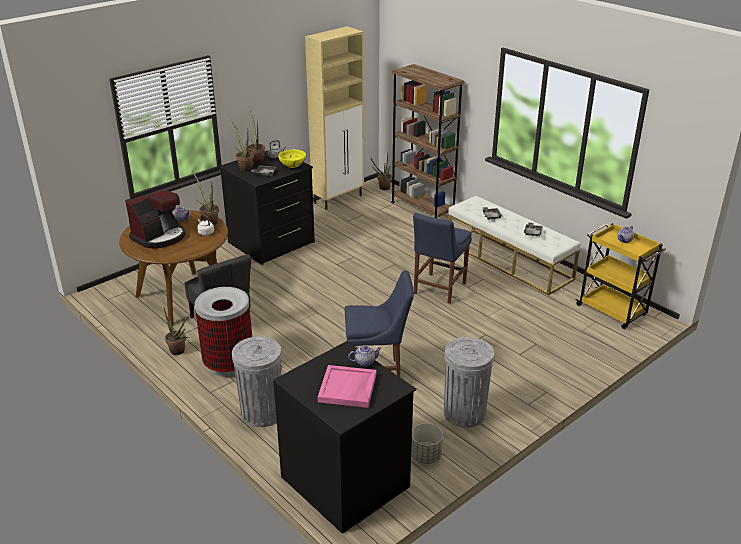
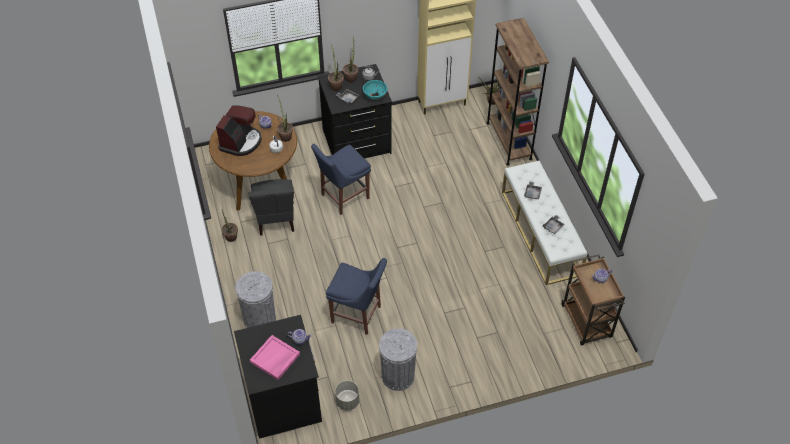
camera: 25 degrees right, 20 degrees up
coffee machine [126,190,186,248] -> coffee machine turned 45 degrees counterclockwise [216,105,262,156]
trash can [195,287,252,377] -> none
yellow bowl [278,149,306,168] -> turquoise bowl [363,80,387,100]
blue chair [413,213,472,304] -> blue chair moved to [311,144,371,215]
yellow cart [576,223,666,329] -> brown cart [561,254,625,345]

